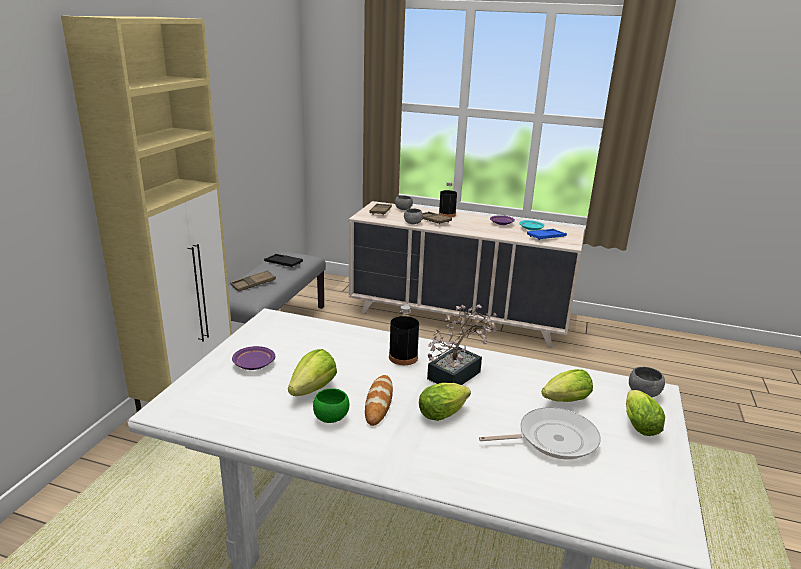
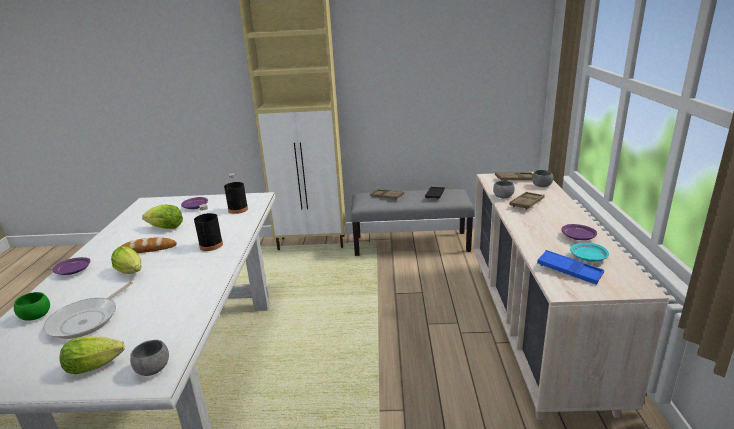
camera: 75 degrees right, 0 degrees up
green bowl [313,388,349,423] -> green bowl moved to [14,292,50,321]
potted plant [427,305,497,385] -> none
black bottle [439,182,457,218] -> black bottle moved to [224,173,248,214]
frying pan [479,407,601,459] -> frying pan turned 45 degrees clockwise [43,281,133,339]
lettuce [542,369,593,402] -> none
none -> purple plate [53,257,90,275]

